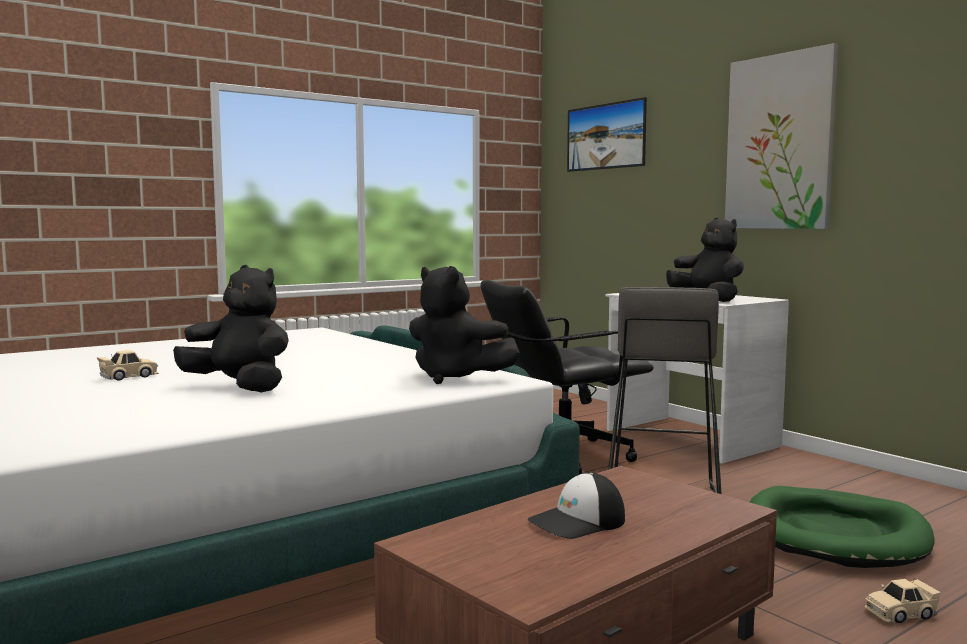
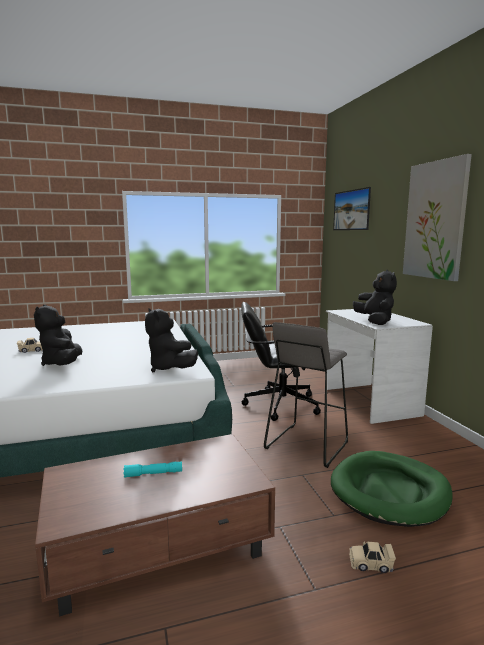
camera: 20 degrees right, 5 degrees up
black plush toy [173,265,289,392] -> black plush toy turned 150 degrees counterclockwise [34,305,83,366]
cap [528,472,625,539] -> turquoise flashlight [124,461,182,477]

